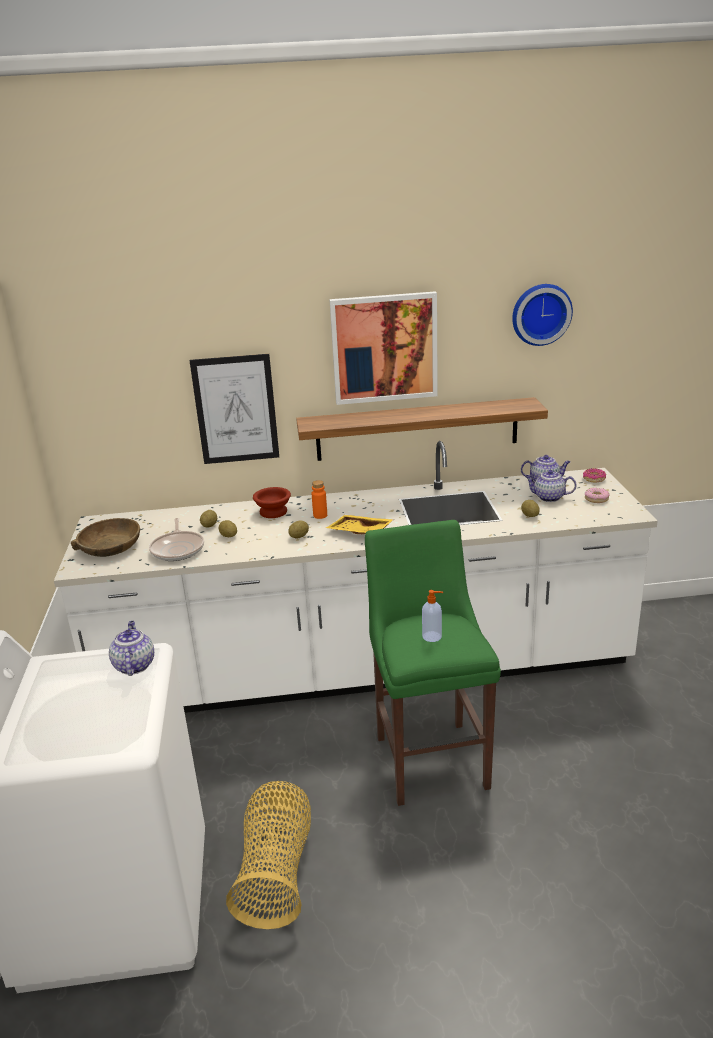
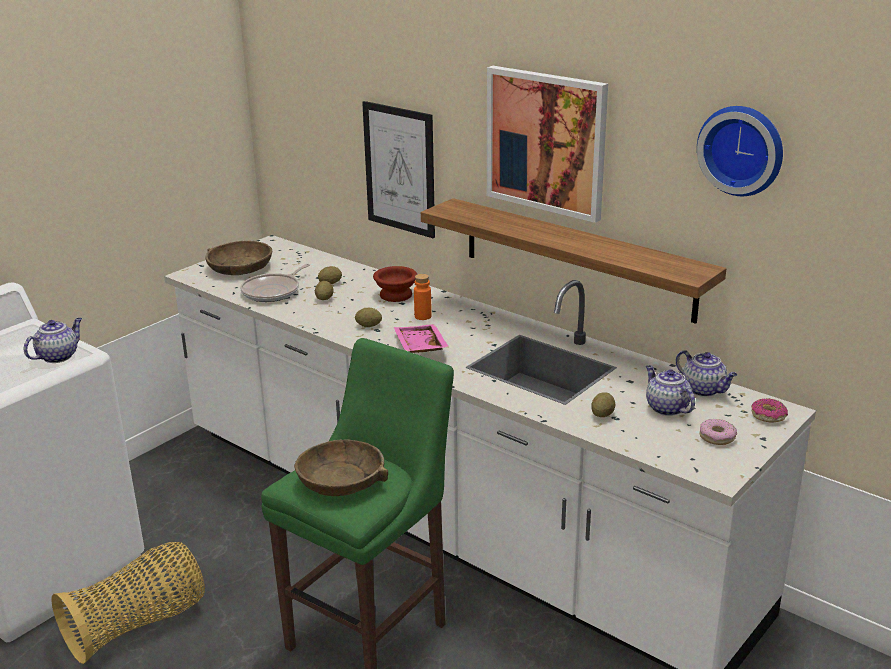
camera: 45 degrees right, 0 degrees up
yellow tray [326,515,394,534] -> pink tray [394,324,449,353]
soap dispenser [422,590,443,642] -> brown bowl [294,439,388,496]

